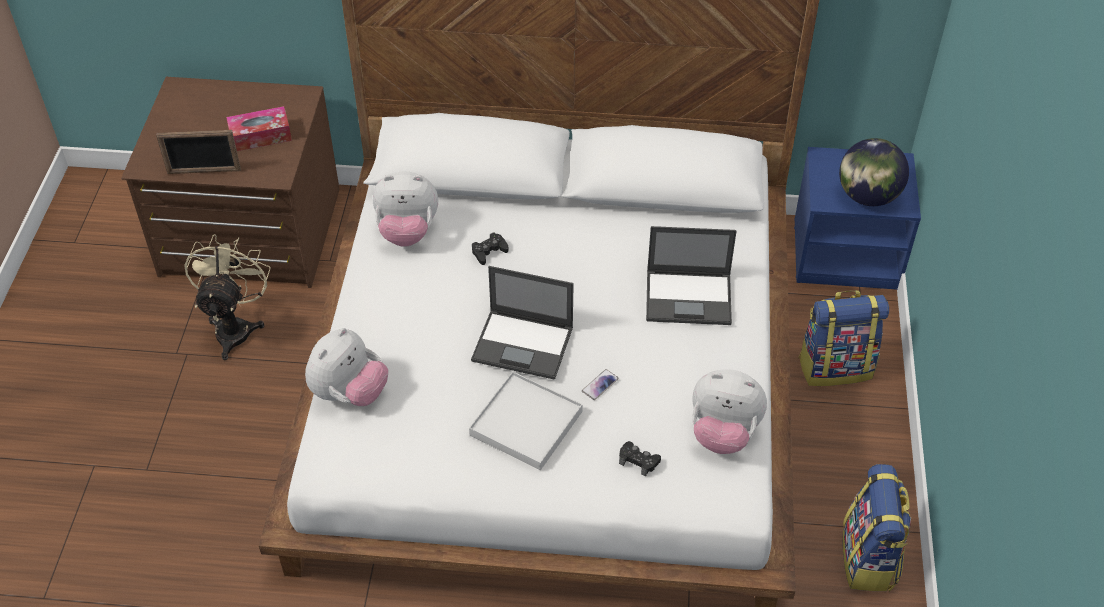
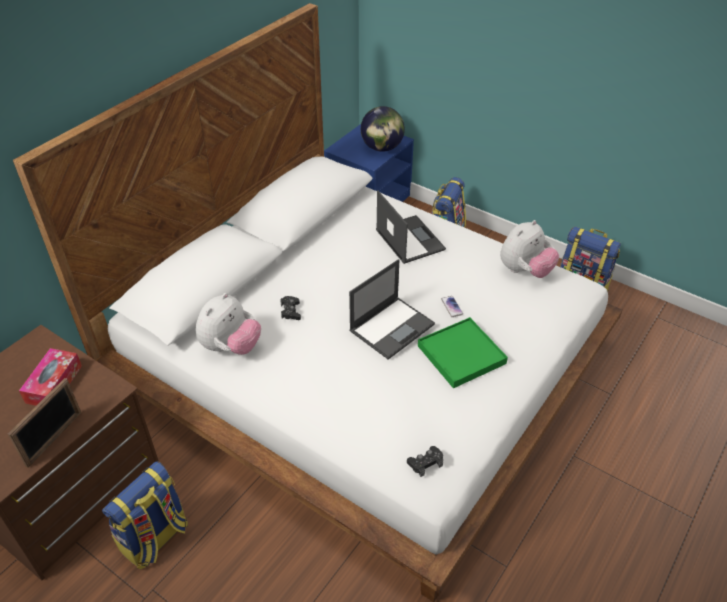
camera: 60 degrees left, 5 degrees down
beige fan [184,234,271,360] -> backpack [102,461,188,570]
plush toy [305,328,388,406] -> none
white tray [469,371,583,470] -> green tray [418,317,508,388]
black game controller [619,441,661,477] -> black game controller moved to [407,446,443,477]
laptop [646,226,737,325] -> laptop turned 60 degrees counterclockwise [376,191,446,264]

